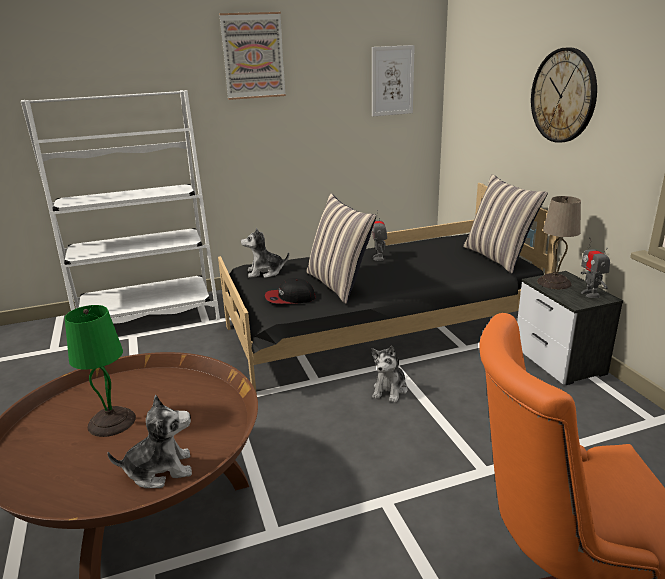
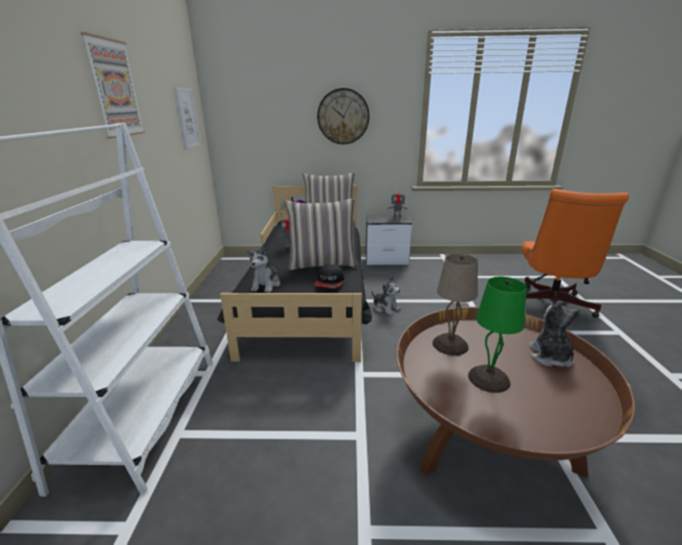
camera: 70 degrees left, 0 degrees up
beige table lamp [537,196,581,289] -> beige table lamp moved to [432,254,478,356]

